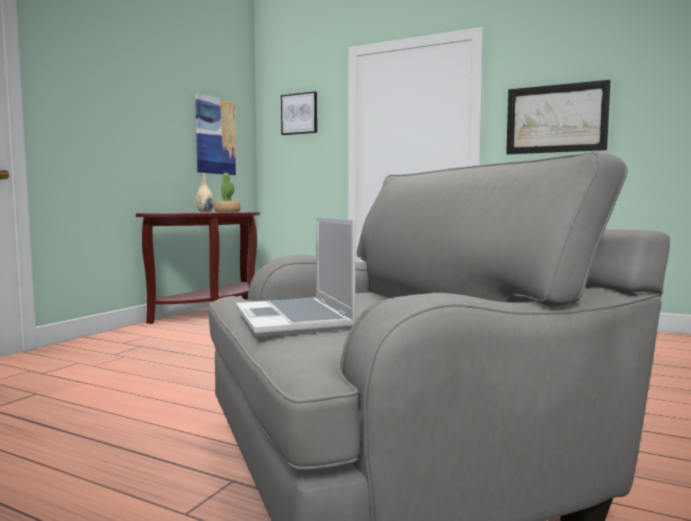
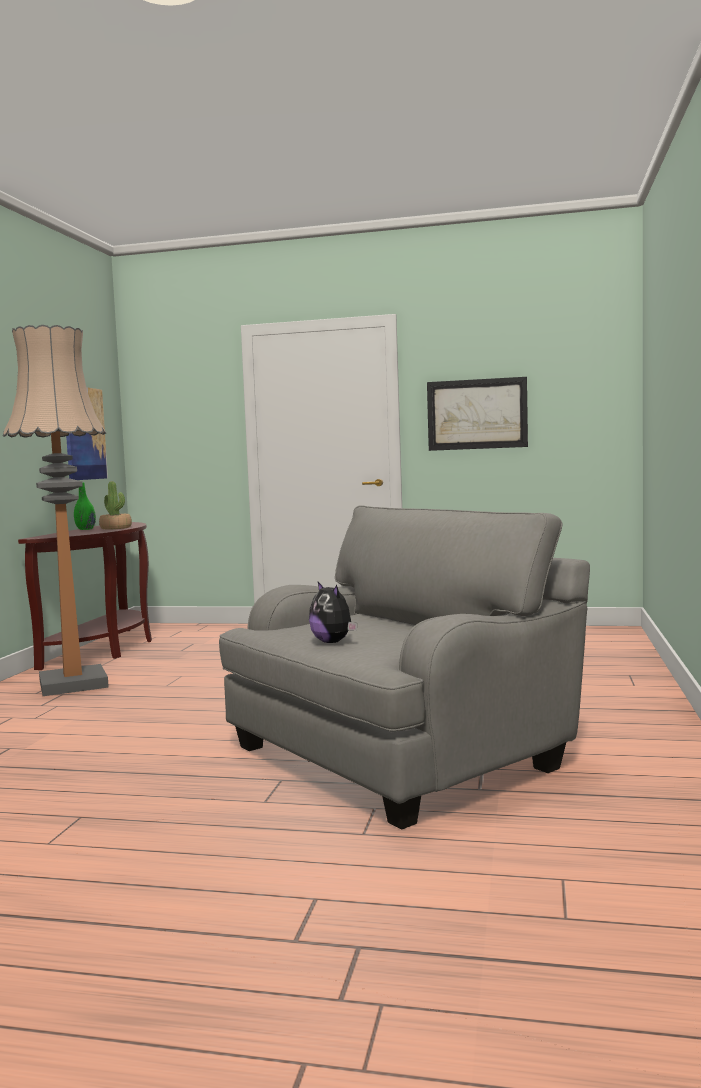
camera: 15 degrees left, 0 degrees up
beige vase [196,173,214,212] -> green vase [74,482,96,530]
laptop [236,217,355,336] -> plush toy [309,582,357,643]
picture [281,92,317,135] -> none
none -> floor lamp [3,325,109,696]

